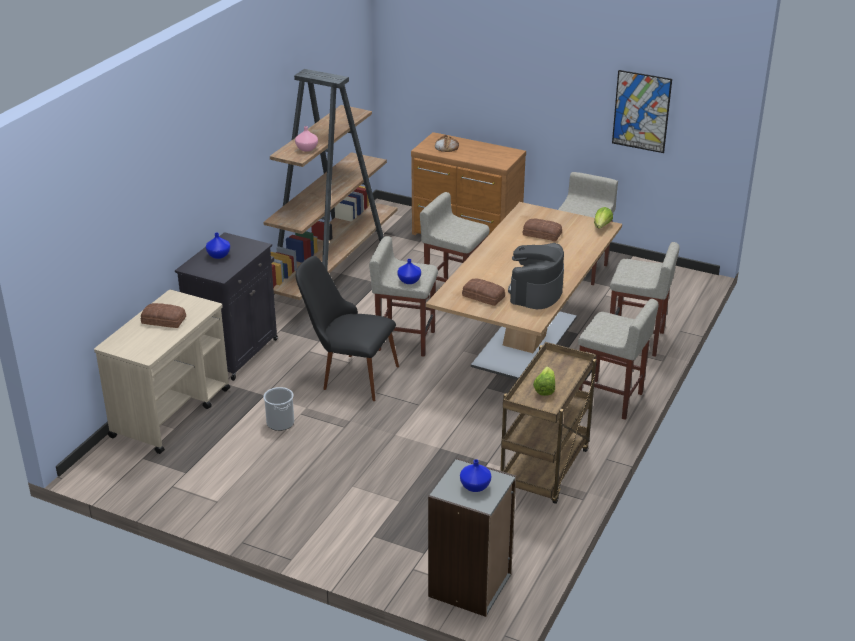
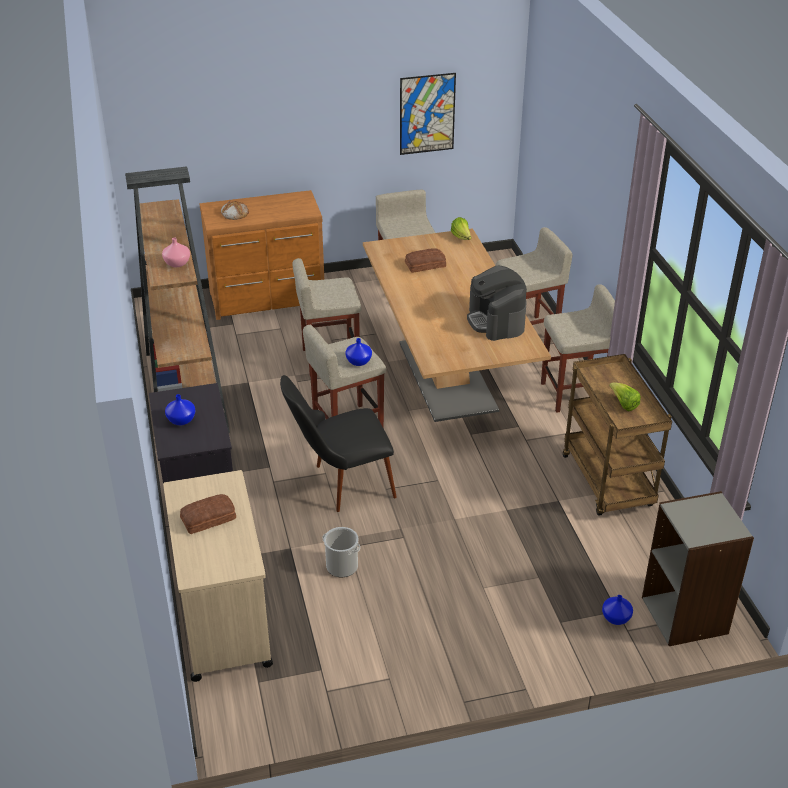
camera: 40 degrees left, 5 degrees up
blue vase [460,459,491,492] -> blue vase moved to [602,595,633,625]
bread [462,279,505,306] -> none

